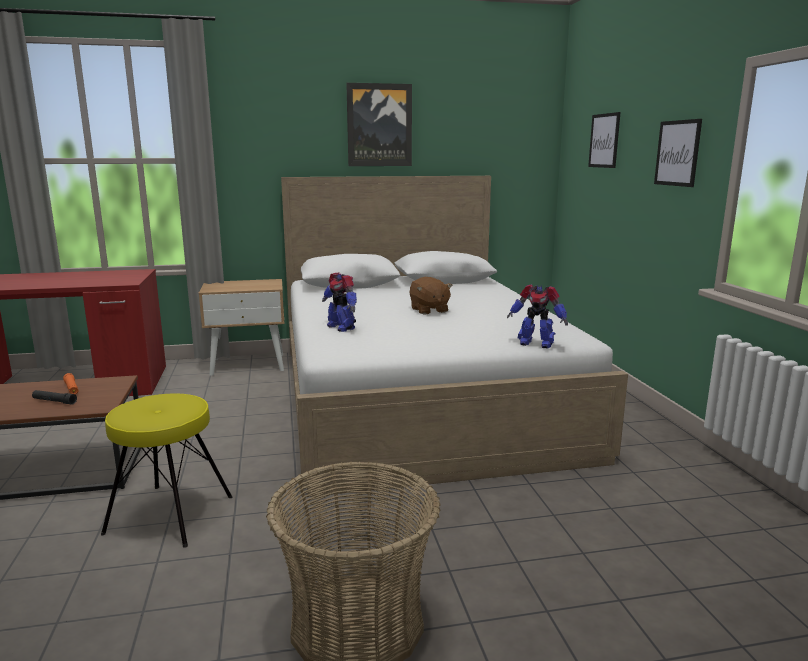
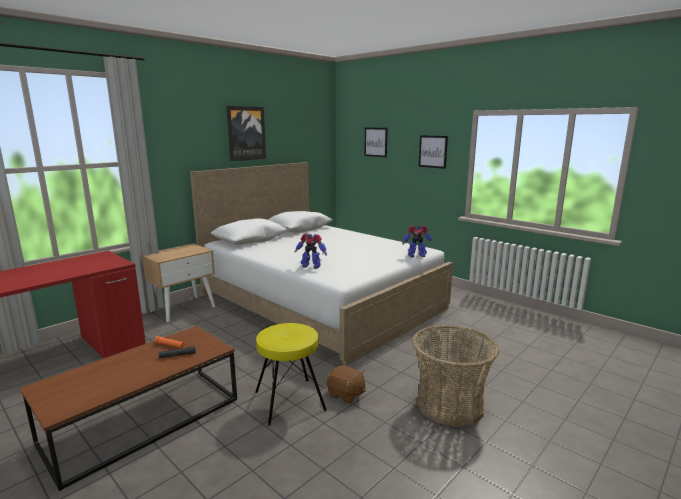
camera: 35 degrees left, 0 degrees up
brown plush toy [410,277,453,315] -> brown plush toy moved to [326,365,366,404]

